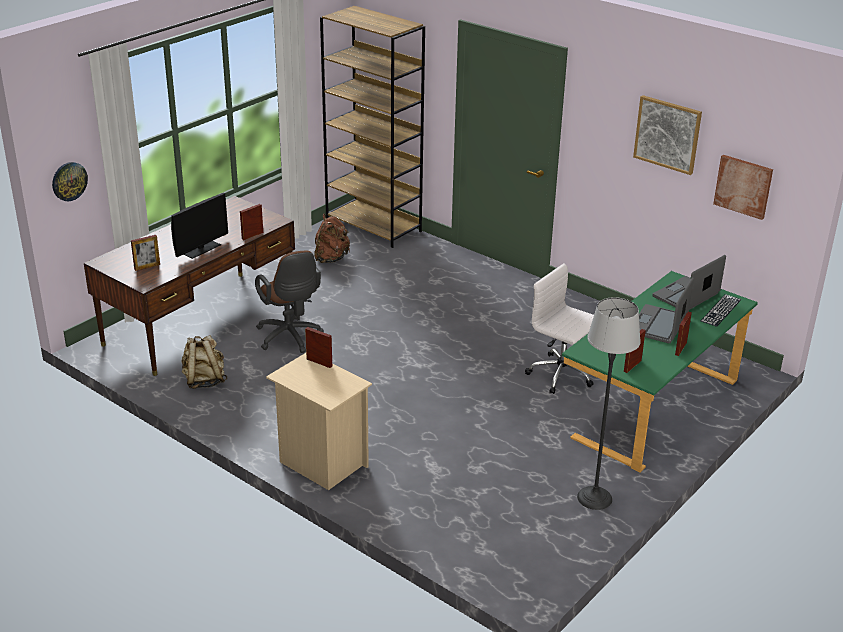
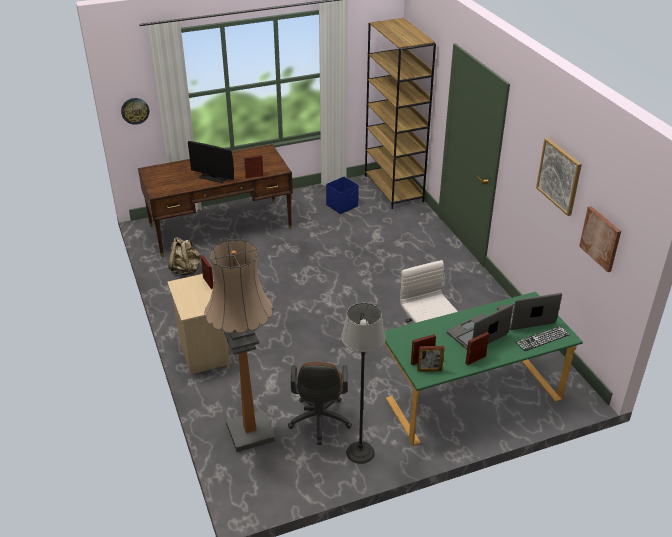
camera: 30 degrees right, 5 degrees up
picture frame [131,235,160,271] -> picture frame moved to [417,346,444,372]
monitor [171,193,228,259] -> monitor turned 45 degrees clockwise [188,141,234,183]
brown office chair [255,251,324,353] -> brown office chair moved to [288,362,352,445]
brown backpack [314,214,350,263] -> blue storage box [326,177,359,214]
none -> floor lamp [204,239,275,452]

